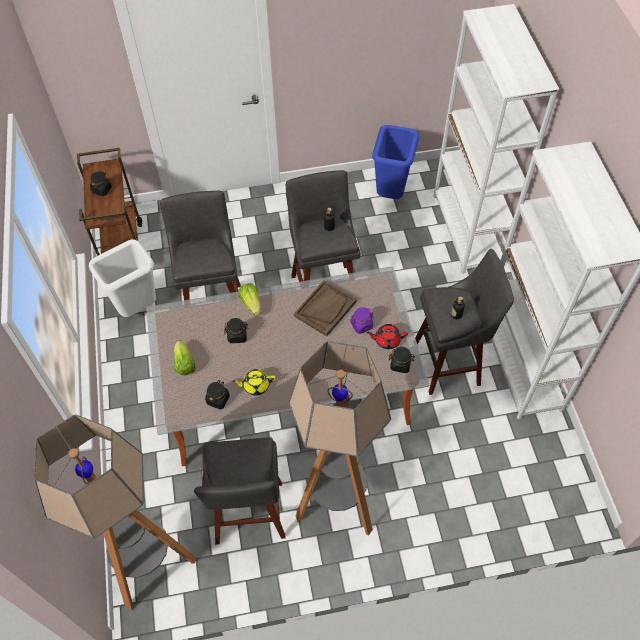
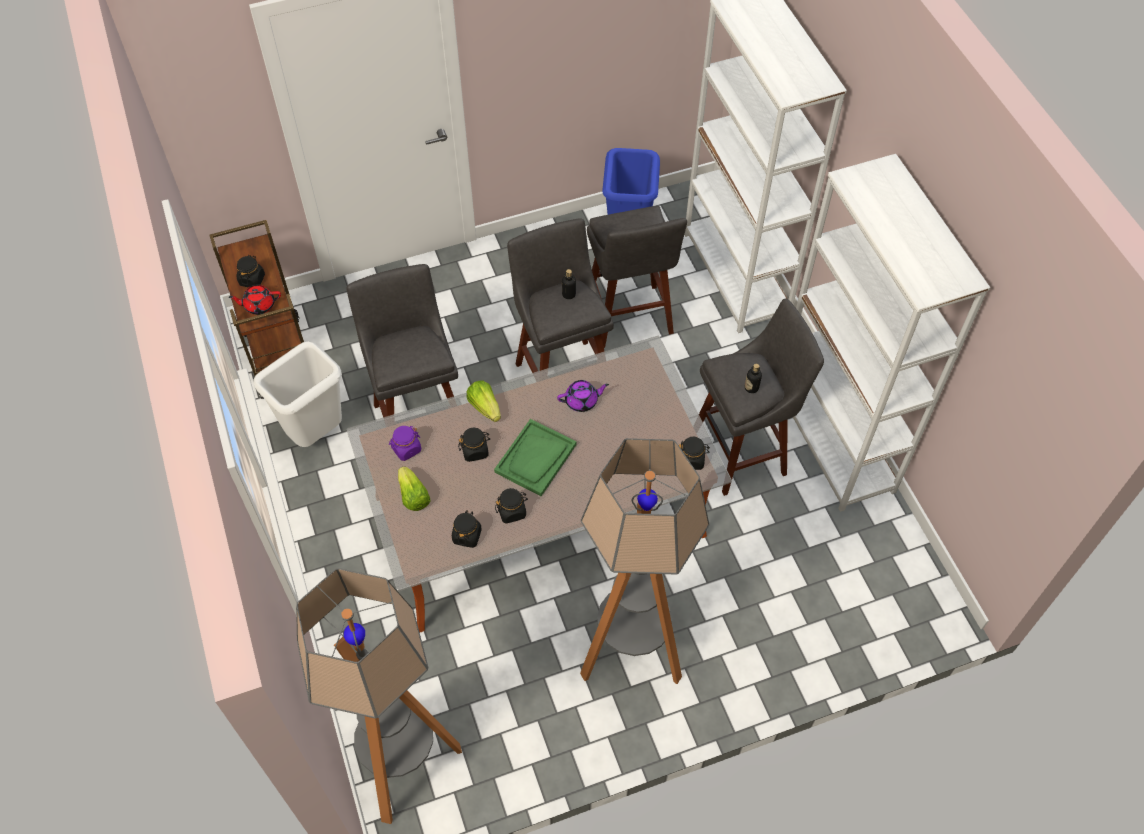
camera: 10 degrees left, 0 degrees up
grey stool [194,437,285,545] -> grey stool moved to [587,206,687,348]
yellow teapot [232,369,276,395] -> black jar [495,488,528,524]
brown tray [294,280,357,337] -> purple teapot [557,380,609,412]
purple jar [350,307,374,334] -> purple jar moved to [389,426,421,461]
red teapot [366,324,408,349] -> red teapot moved to [229,285,281,315]
none -> green tray [494,419,576,496]

